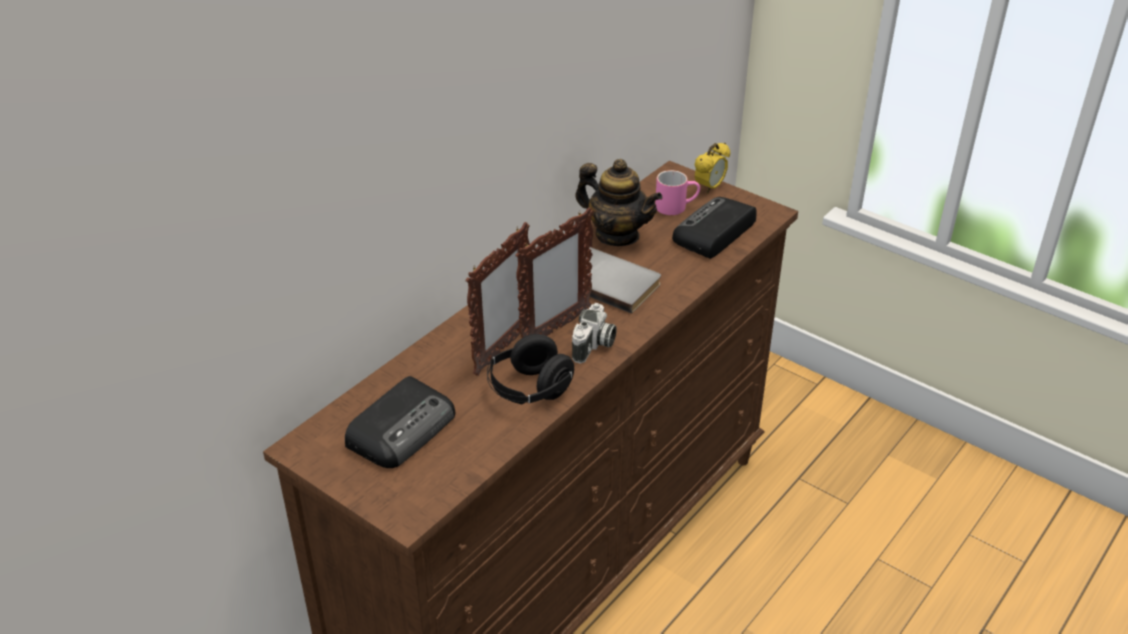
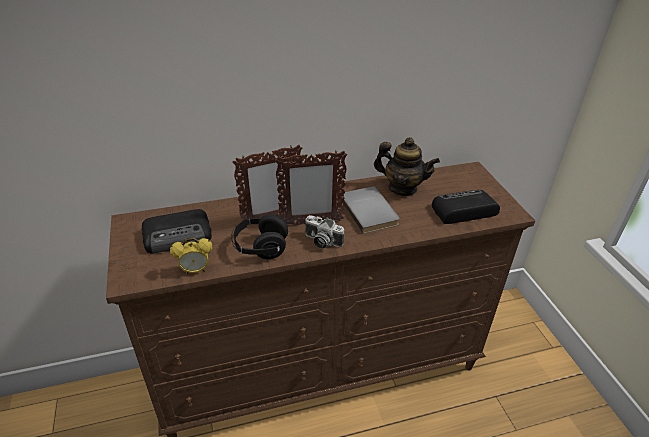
camera: 35 degrees right, 0 degrees up
camera [572,303,617,364] -> camera turned 60 degrees clockwise [305,215,344,249]
teapot [575,159,662,246] -> teapot turned 45 degrees counterclockwise [374,137,440,196]
pink mug [655,170,700,215] -> none
alarm clock [694,143,730,194] -> alarm clock moved to [170,237,213,274]

